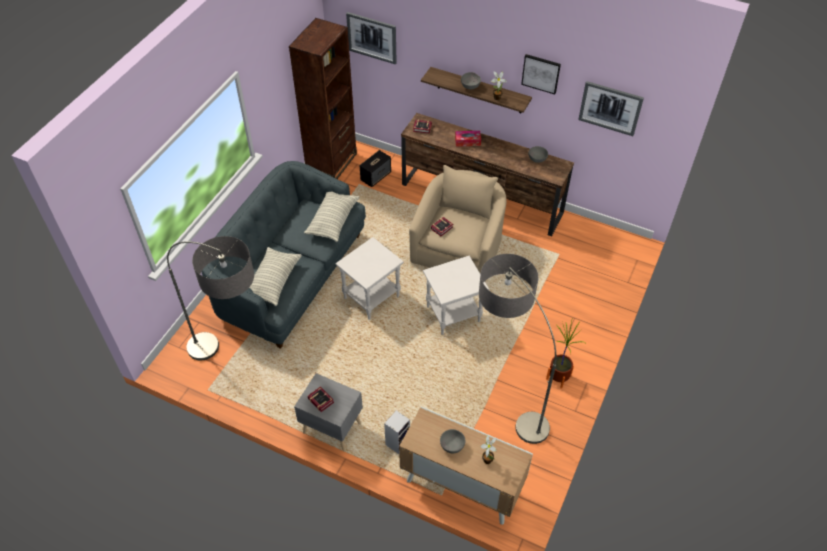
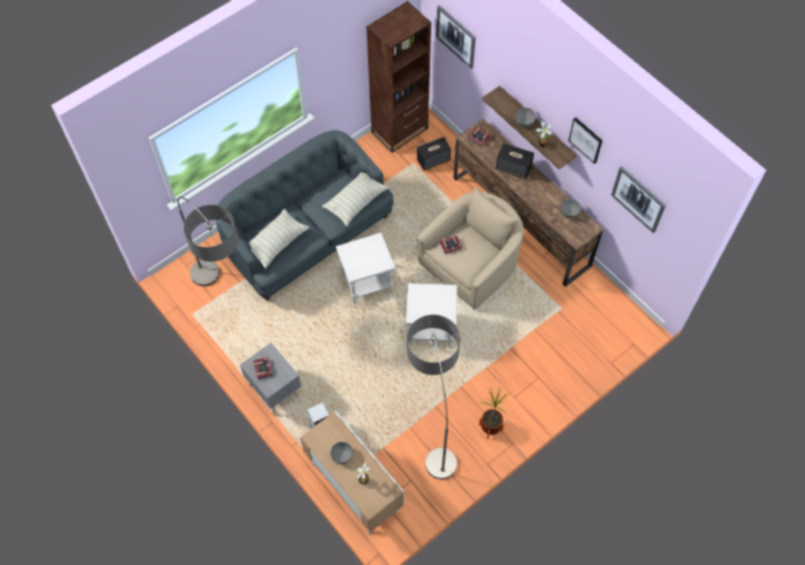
camera: 25 degrees right, 10 degrees up
tissue box [455,131,481,146] -> speaker [496,143,534,179]

